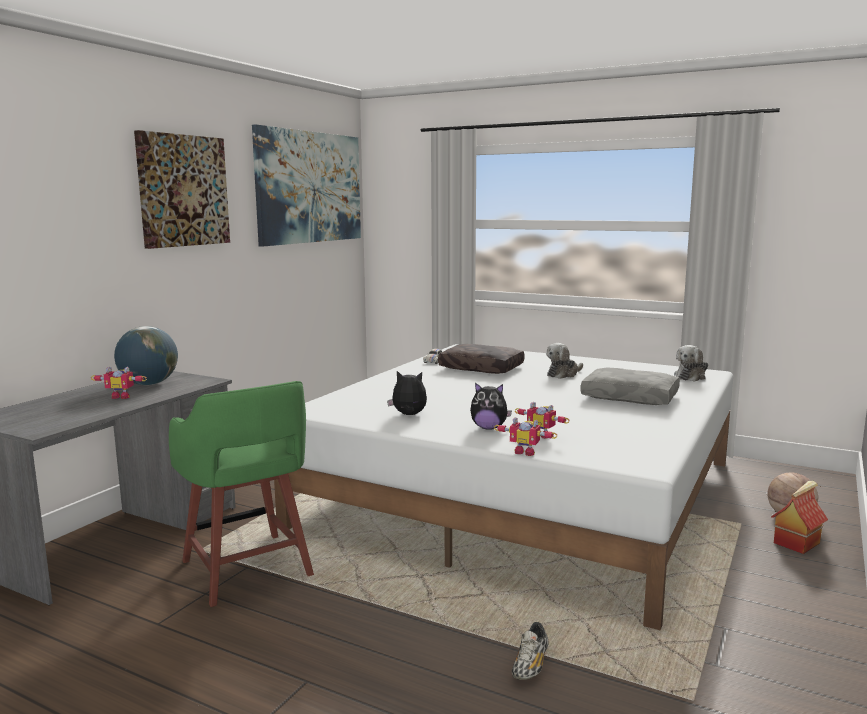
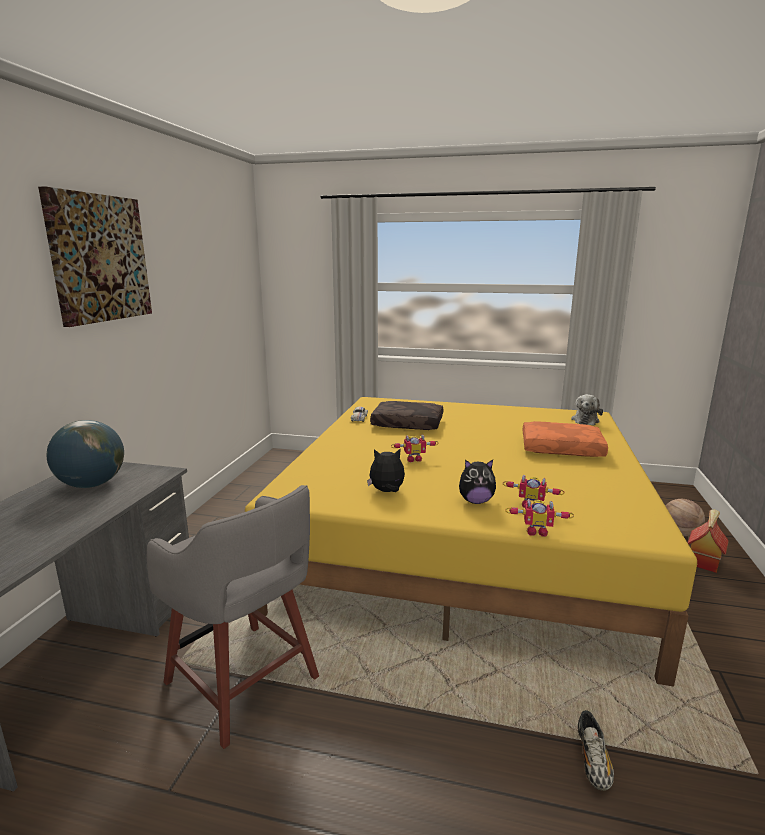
camera: 15 degrees left, 5 degrees up
toy robot [91,367,147,399] -> toy robot moved to [391,434,439,462]
green stool [169,381,314,607] -> grey stool [147,485,319,749]
picture [252,124,361,247] -> none
white bed [274,344,733,630] -> yellow bed [245,397,697,687]
plush toy [546,343,583,379] -> none
grey pillow [580,367,680,405] -> orange pillow [523,421,608,457]

